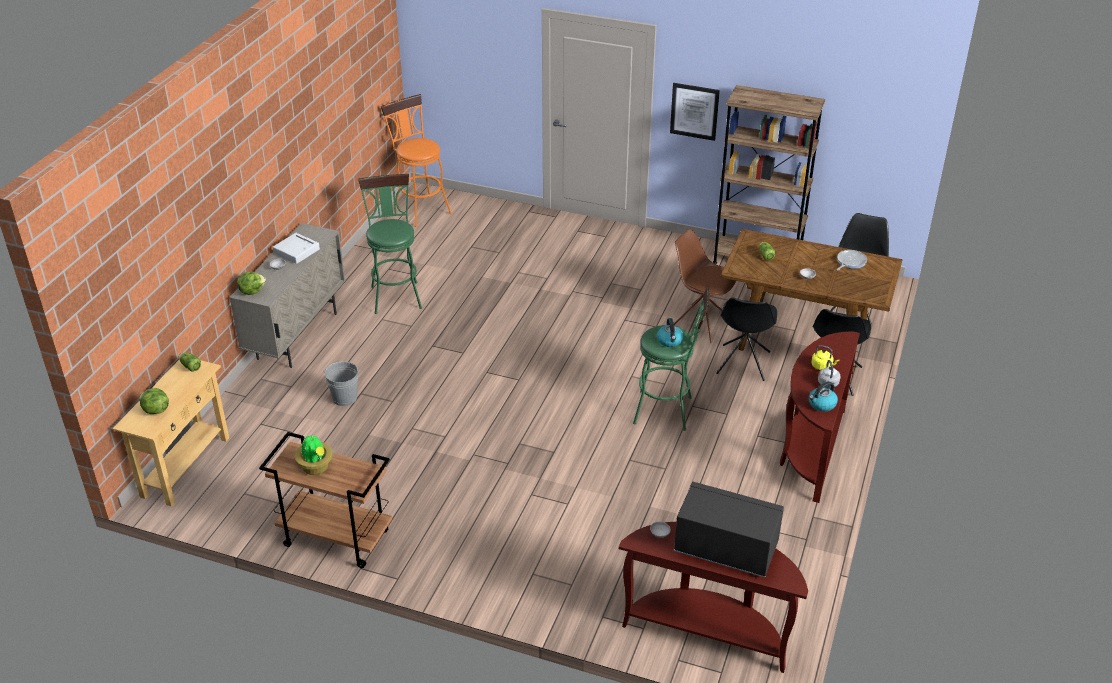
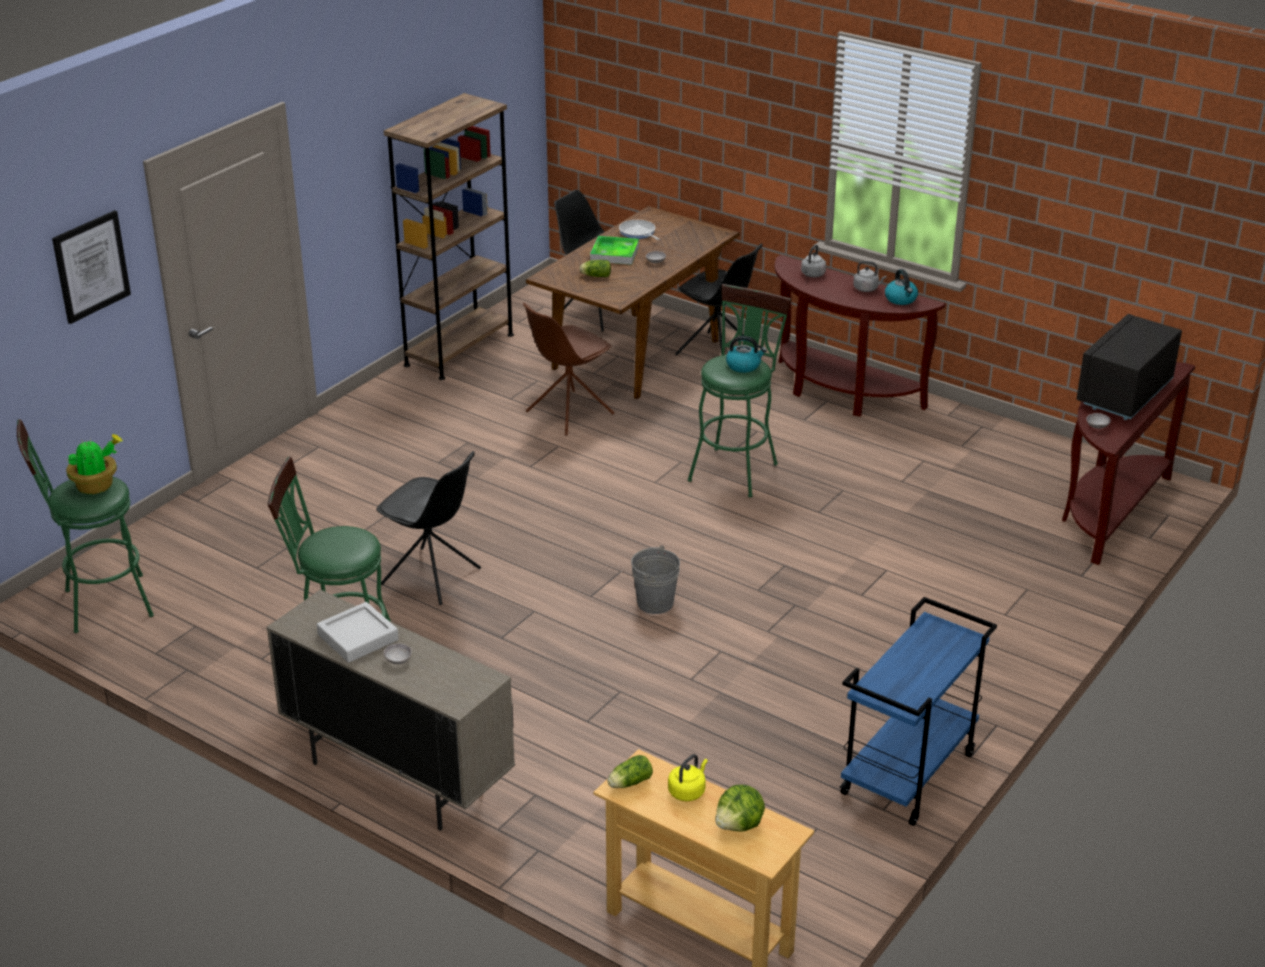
camera: 75 degrees left, 5 degrees down
lettuce [237,272,266,295] -> none
brown cart [259,432,392,568] -> blue cart [839,597,997,826]
potted plant [295,433,333,475] -> potted plant moved to [65,434,123,494]
grey bucket [323,361,360,406] -> grey bucket moved to [631,545,680,614]
orange stool [381,94,452,227] -> green stool [17,419,154,633]
picture [670,83,720,141] -> picture moved to [52,210,131,324]
black chair [716,298,777,381] -> black chair moved to [376,451,481,605]
yellow kettle [811,345,840,370] -> yellow kettle moved to [668,754,708,801]
none -> tray [590,236,639,265]
none -> grey kettle [801,245,826,277]

